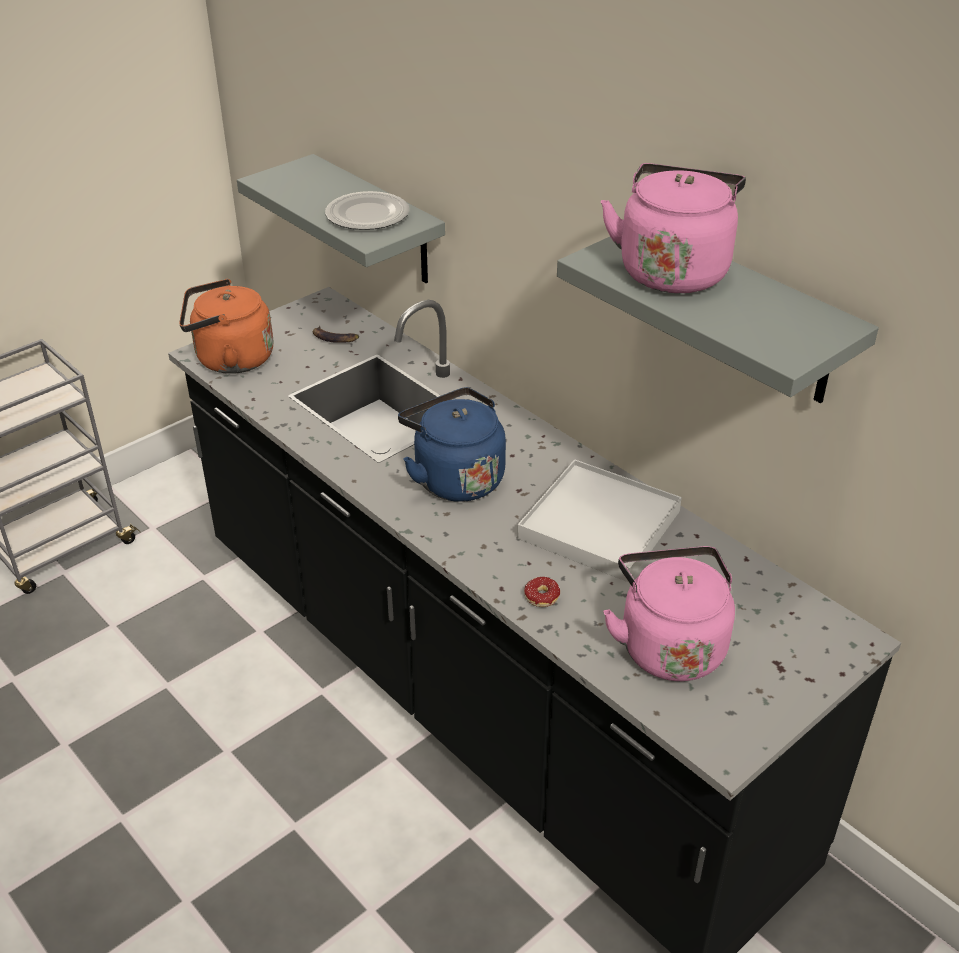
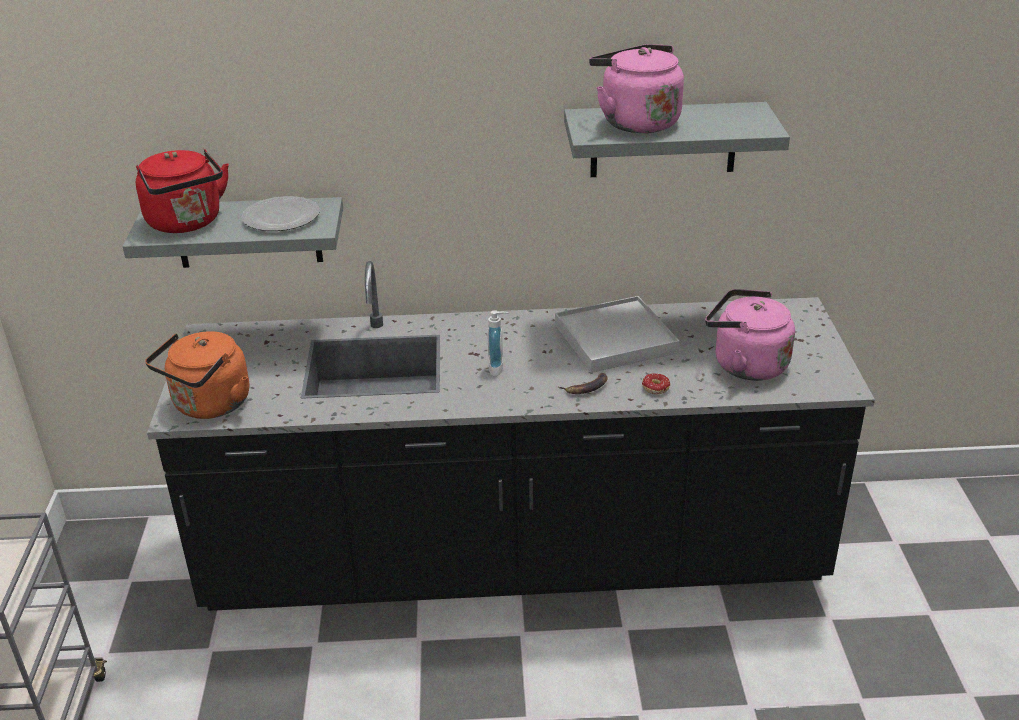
camera: 50 degrees left, 5 degrees down
banana [313,326,359,343] -> banana moved to [559,373,608,394]
blue kettle [398,387,506,502] -> soap dispenser [487,310,509,376]
none -> red kettle [136,149,229,233]

